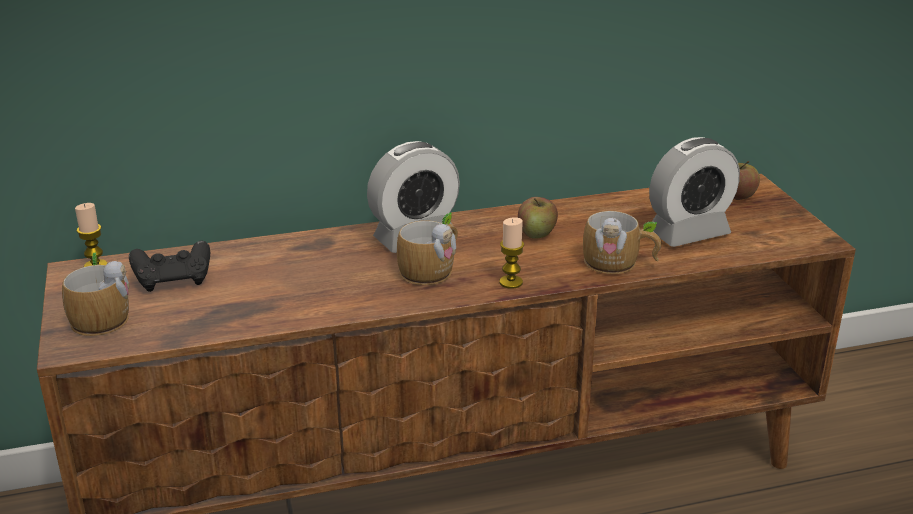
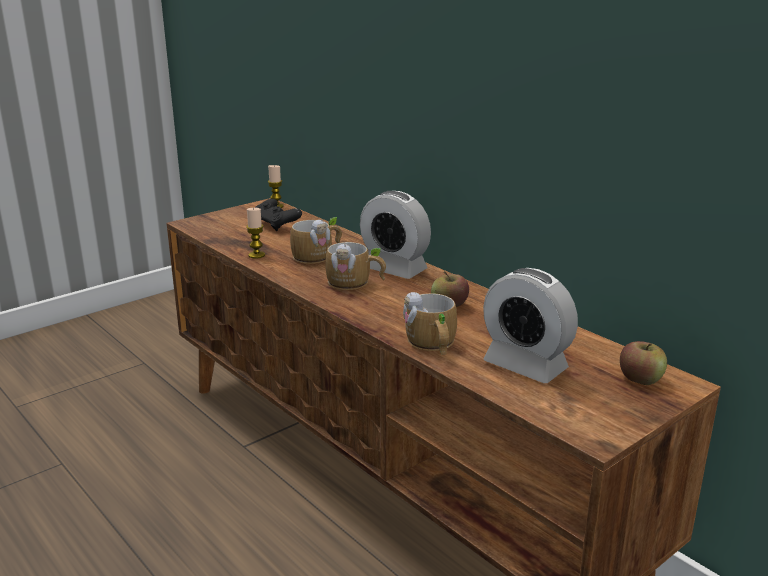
camera: 65 degrees right, 5 degrees down
mug [62,253,129,336] -> mug moved to [290,217,342,264]
candle [499,217,524,289] -> candle moved to [246,207,265,259]

